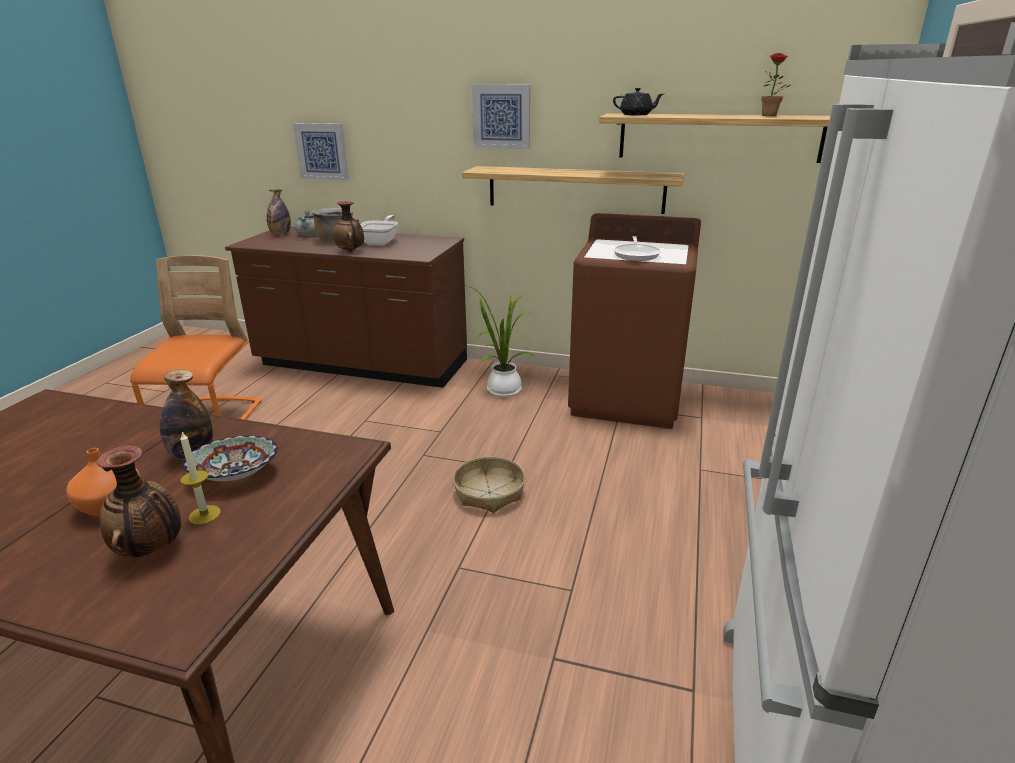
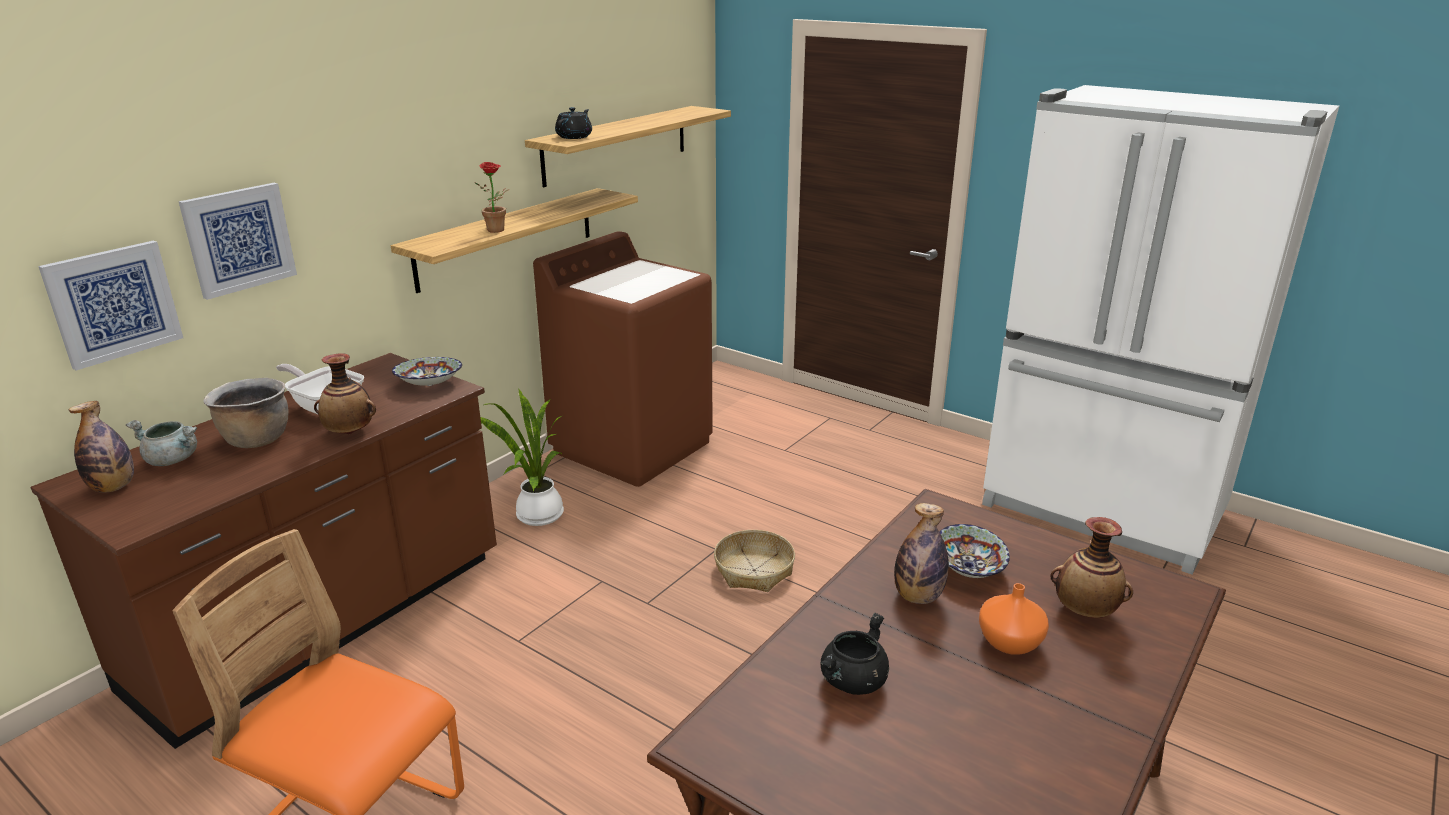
camera: 70 degrees left, 0 degrees up
candle [180,432,221,525] -> none
picture [472,85,530,149] -> picture moved to [178,183,297,300]
frying pan [613,236,662,261] -> none
potted plant [761,53,791,116] -> potted plant moved to [474,162,510,233]
none -> bowl [392,357,462,386]
none -> black cooking pot [820,613,889,695]

